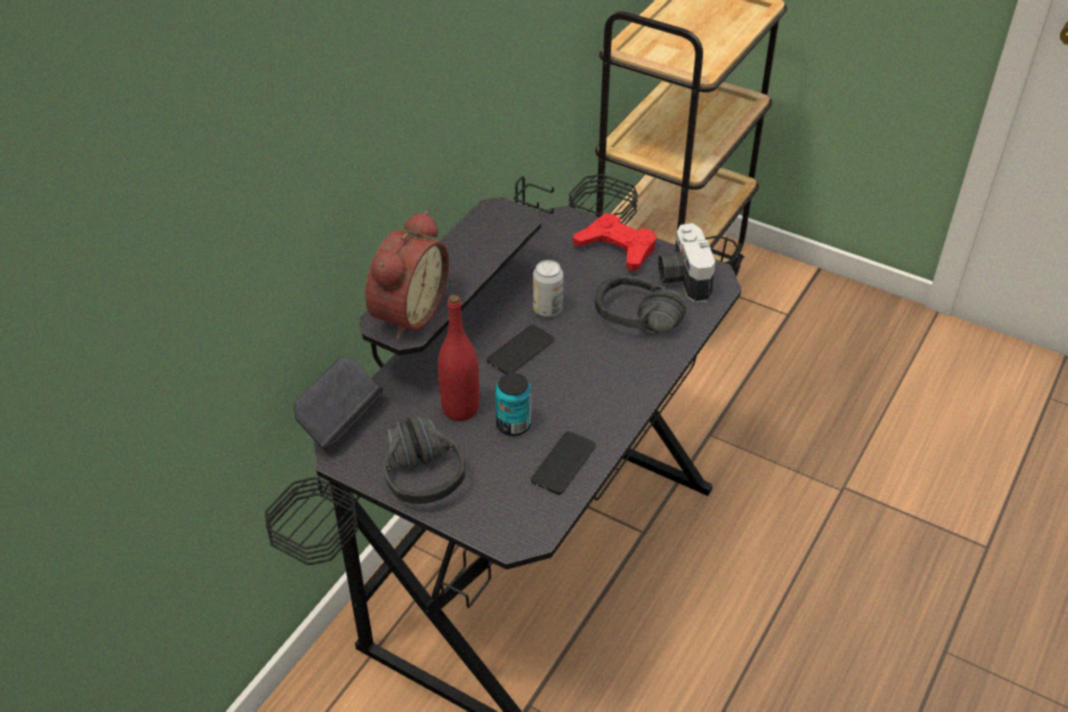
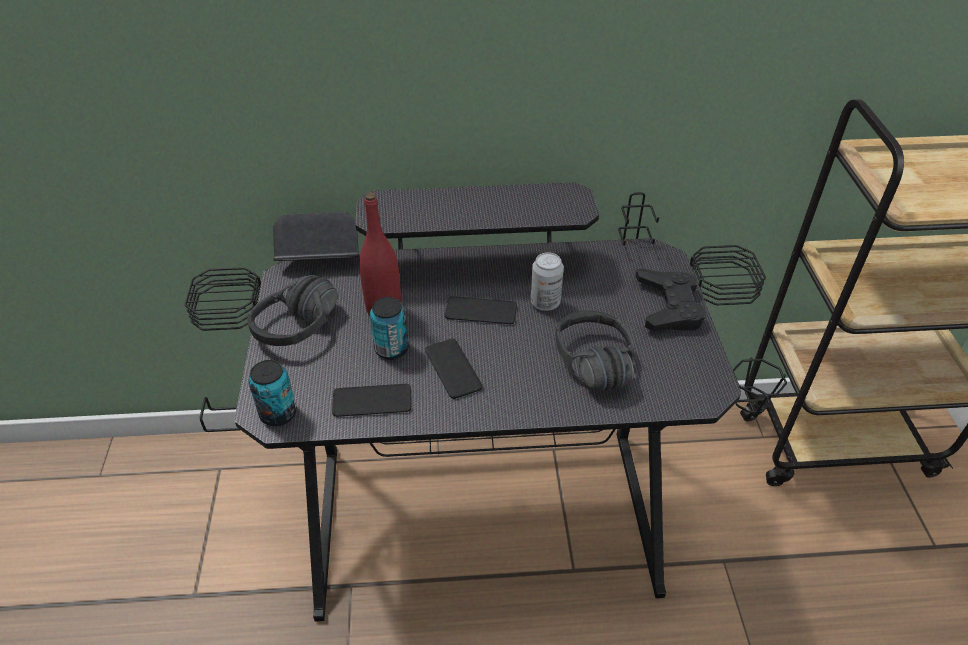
camera: 55 degrees right, 0 degrees up
alarm clock [365,211,449,339] -> none
red game controller [573,213,656,271] -> black game controller [635,269,707,331]
camera [658,223,715,303] -> none
none -> can [248,360,297,426]
none -> phone [425,338,482,399]

